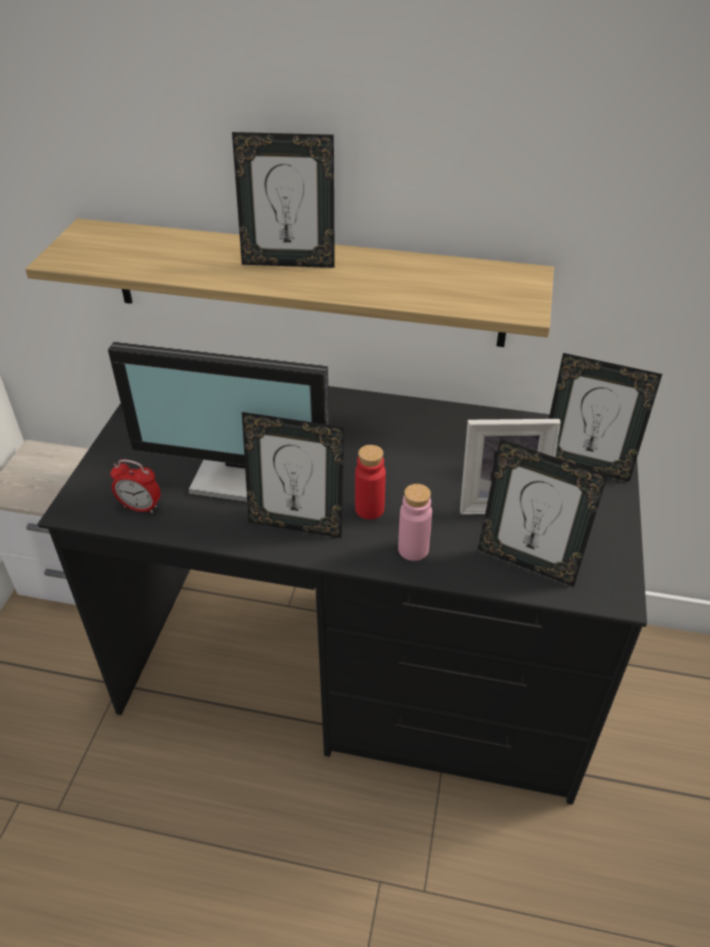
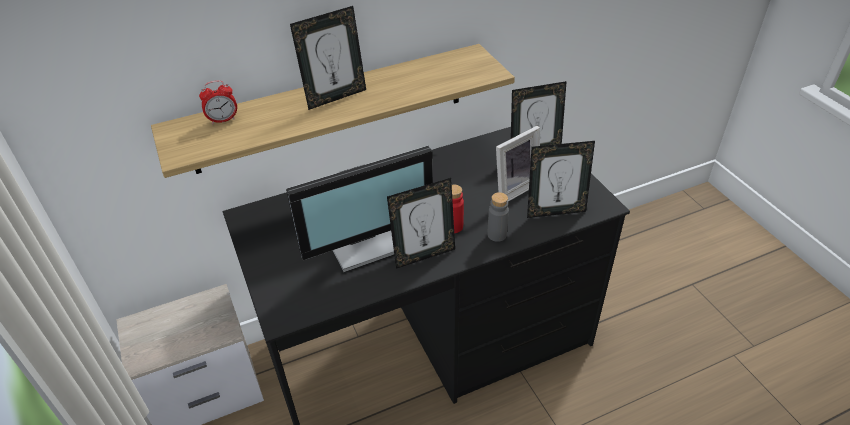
camera: 35 degrees left, 0 degrees up
alarm clock [110,459,161,513] -> alarm clock moved to [199,81,237,124]
pink bottle [398,484,432,561] -> grey bottle [487,192,509,242]

